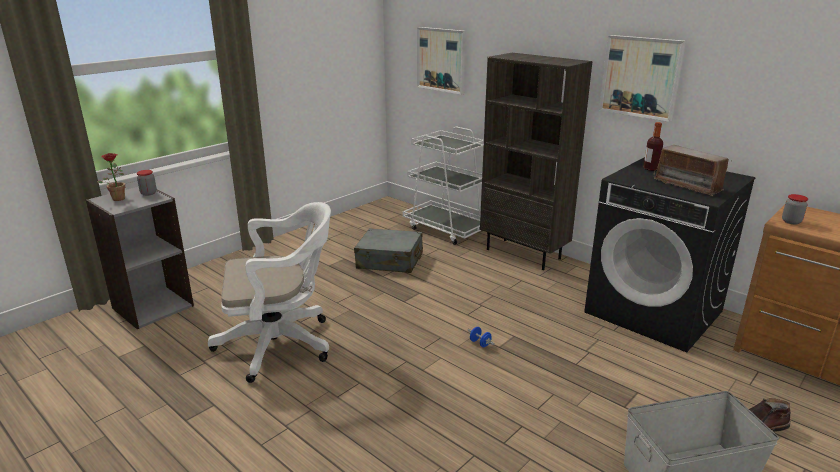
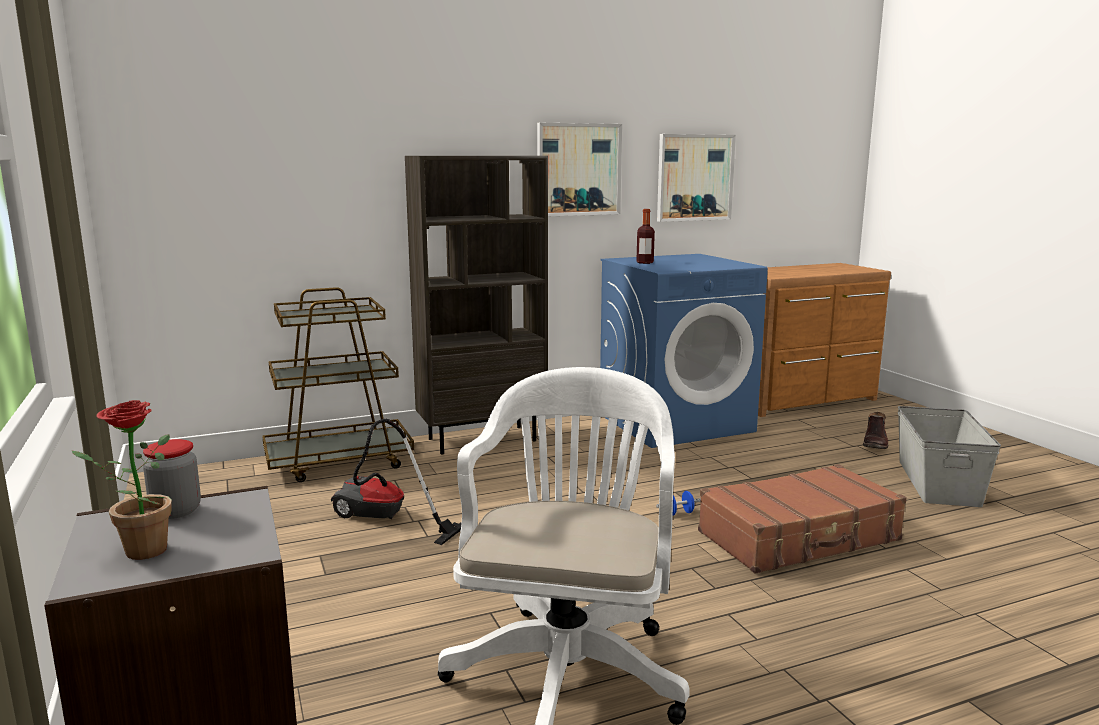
camera: 65 degrees left, 10 degrees down
grey suitcase [354,228,423,273] -> vacuum cleaner [331,418,462,545]
white cart [403,126,484,245] -> brown cart [262,287,414,482]
picture [417,27,466,95] -> picture moved to [657,134,736,222]
black washing machine [584,157,756,353] -> blue washing machine [600,254,768,448]
radio [654,145,732,196] -> none
jar [782,194,808,225] -> none
none -> brown suitcase [698,464,907,574]

